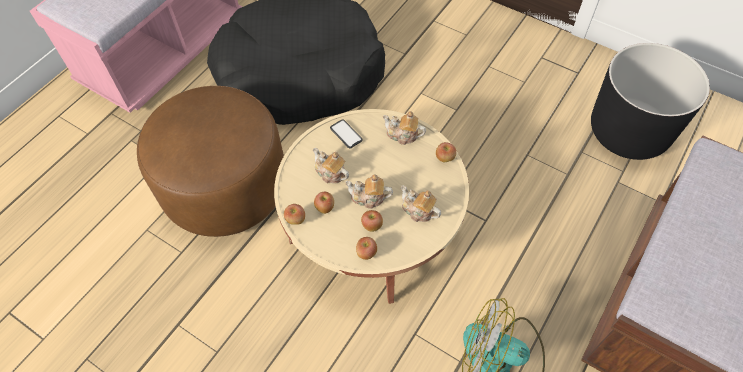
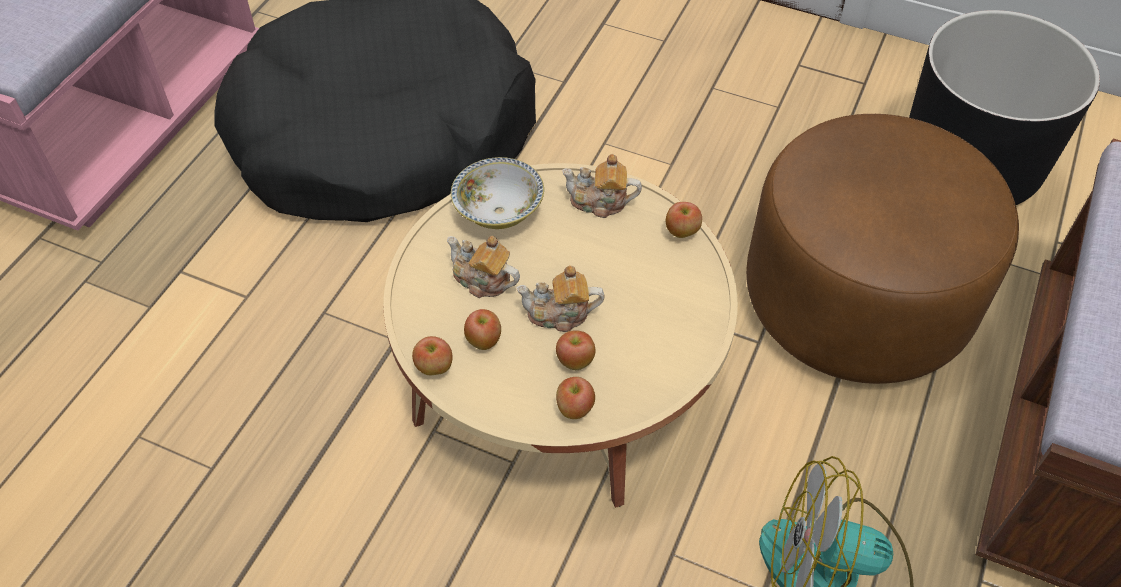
camera: 10 degrees left, 5 degrees down
brown ottoman [137,86,284,237] -> brown ottoman moved to [746,114,1019,384]
phone [330,119,363,148] -> bowl [451,157,544,229]
teapot [401,186,441,222] -> none

